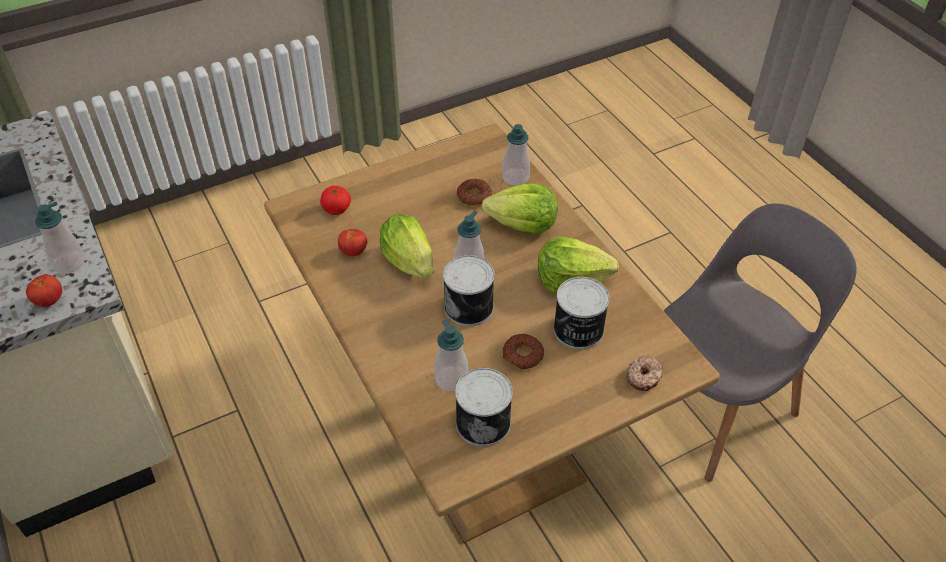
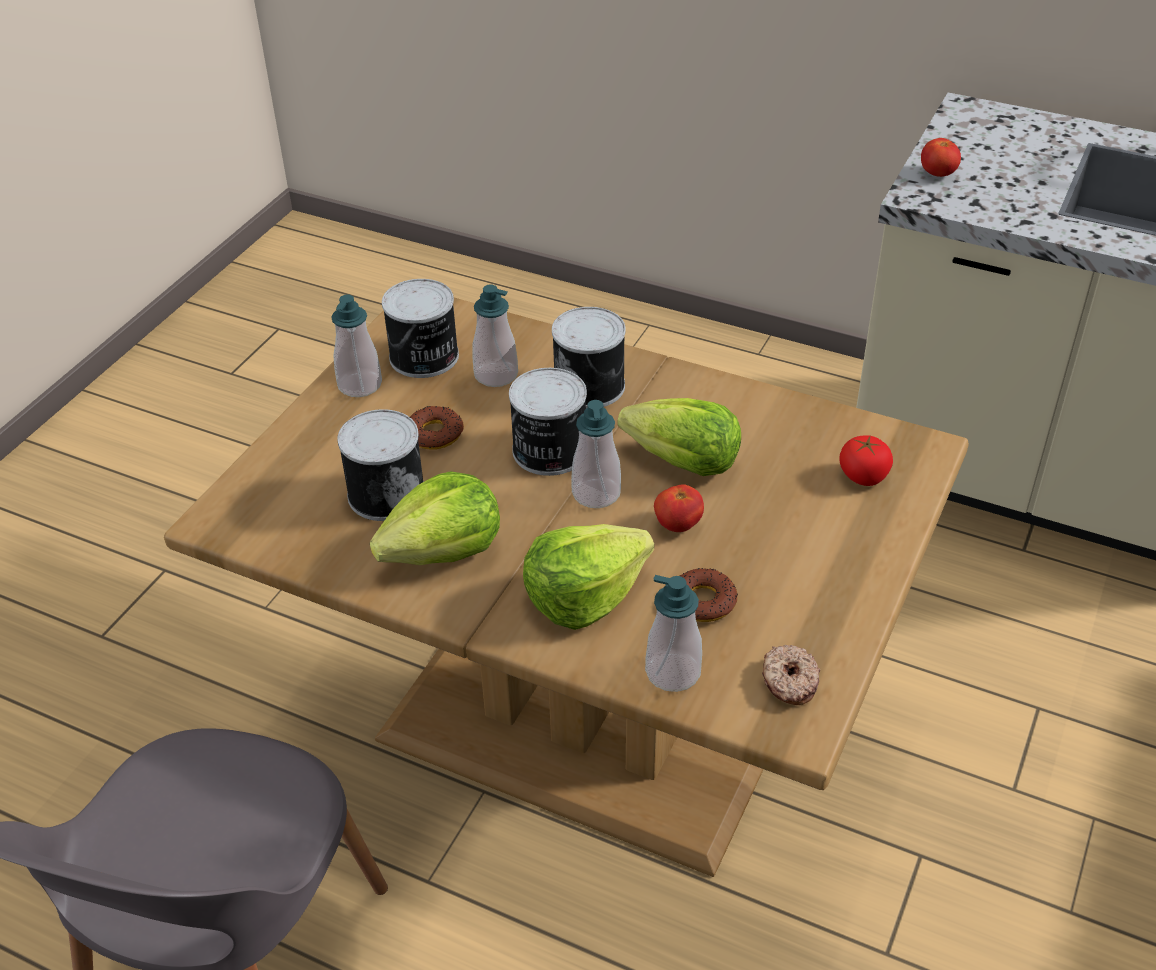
camera: 145 degrees right, 5 degrees down
soap dispenser [35,201,85,273] -> soap dispenser moved to [331,294,382,397]
tomato [338,229,367,256] -> tomato moved to [654,484,704,532]
donut [626,355,663,391] -> donut moved to [762,645,820,705]
none -> can [552,307,626,408]

